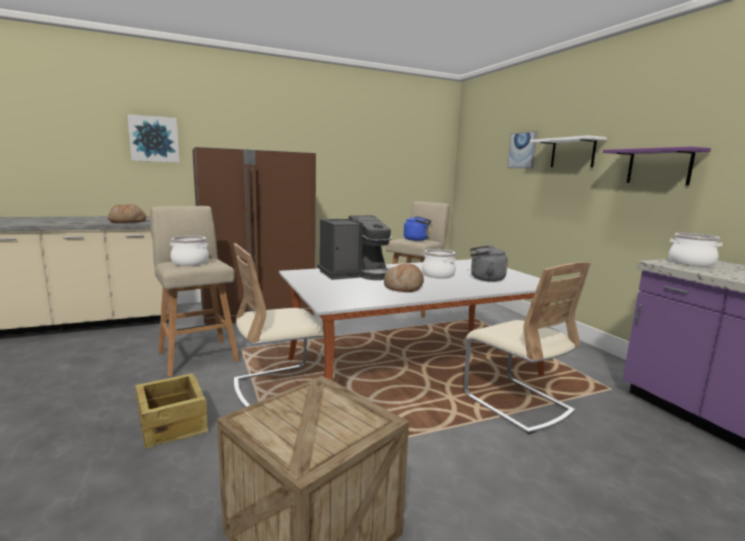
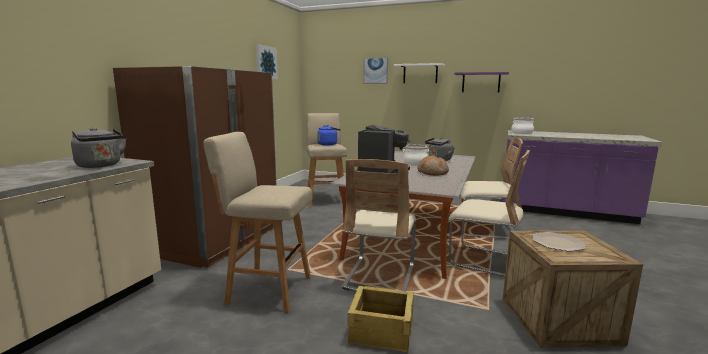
camera: 45 degrees left, 0 degrees up
bread [108,204,146,223] -> grey kettle [71,127,126,168]
picture [127,114,180,162] -> picture moved to [256,44,278,80]
cooking pot [170,236,209,266] -> none
none -> beige chair [449,150,530,277]
none -> plate [533,232,585,252]

